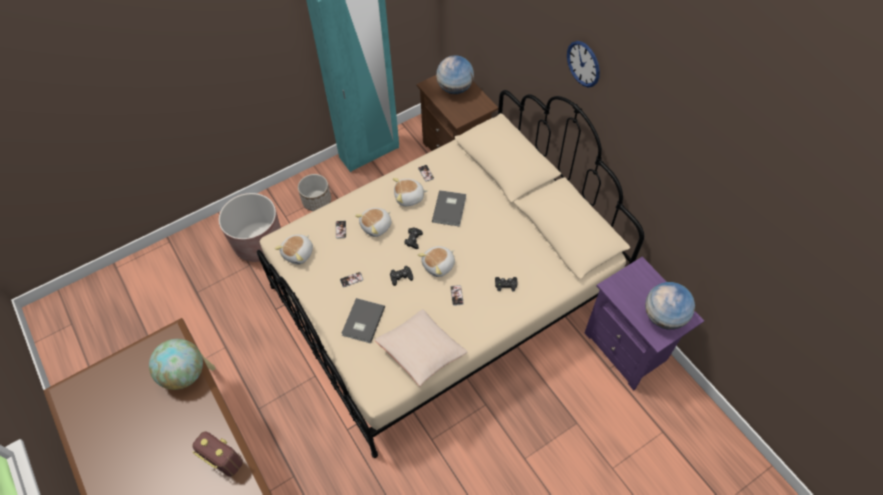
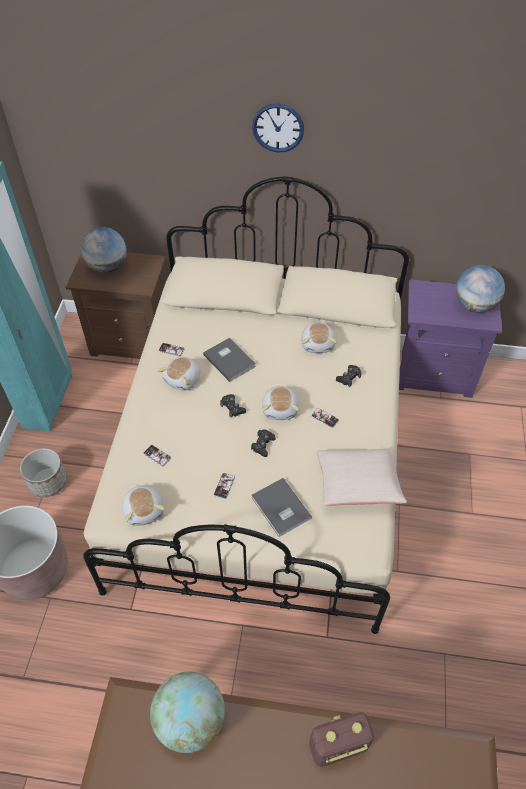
camera: 50 degrees left, 5 degrees down
plush toy [355,208,391,237] -> plush toy moved to [301,322,337,353]

